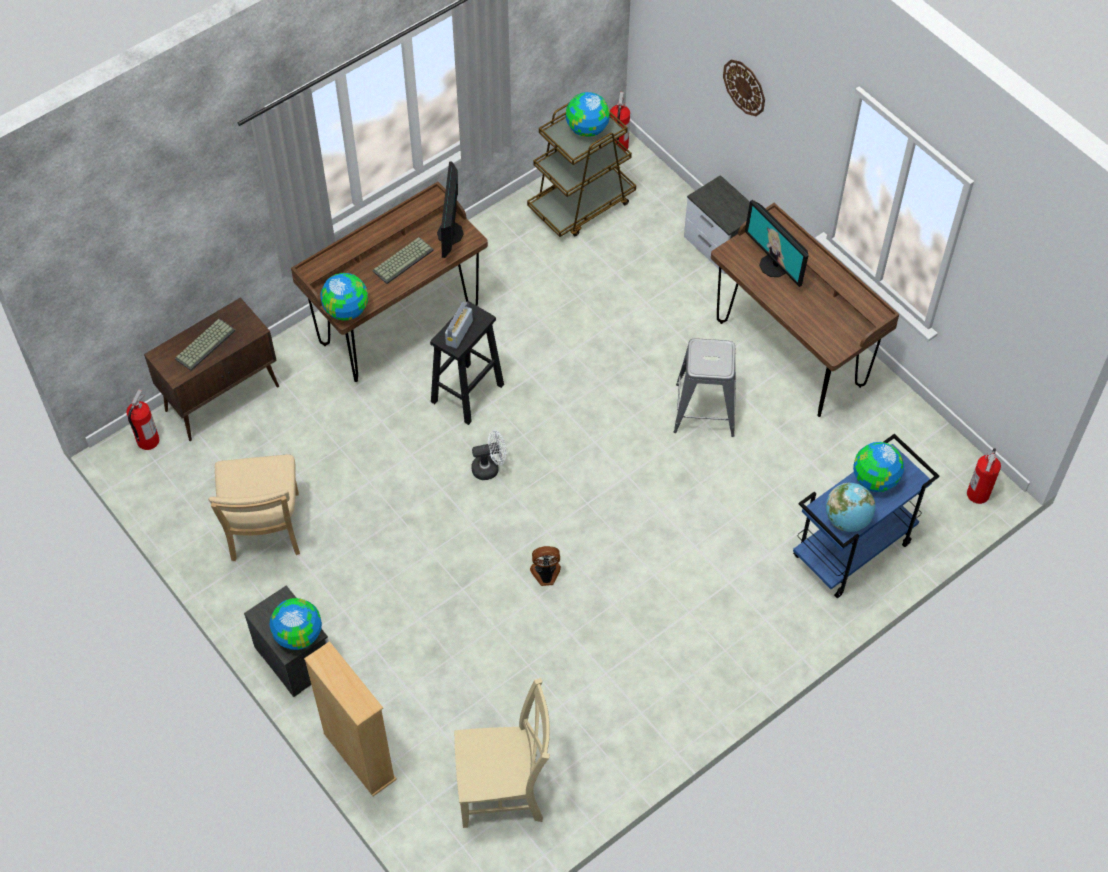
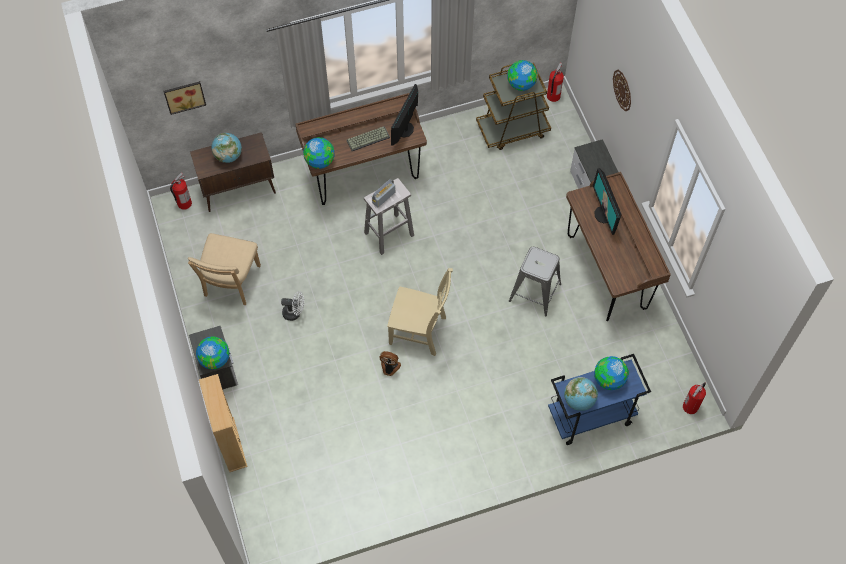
camera: 20 degrees right, 5 degrees up
keyboard [175,319,236,371] -> globe [211,133,242,163]
black stool [430,301,504,425] -> white stool [364,178,414,255]
beige chair [454,678,550,828] -> beige chair moved to [387,268,453,356]
white fan [471,430,506,480] -> white fan moved to [281,291,304,321]
none -> picture [164,81,206,115]

